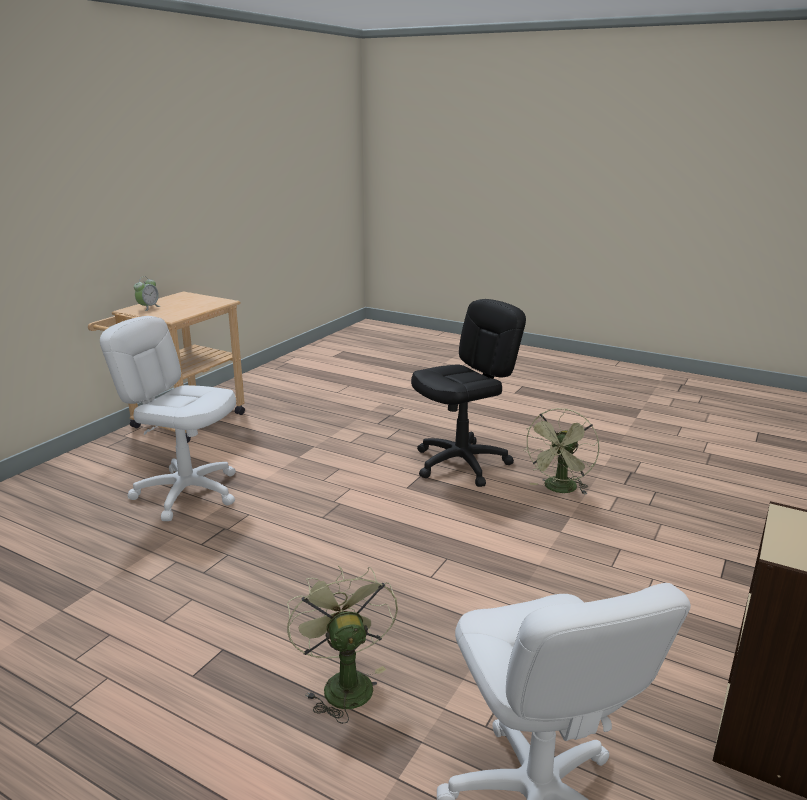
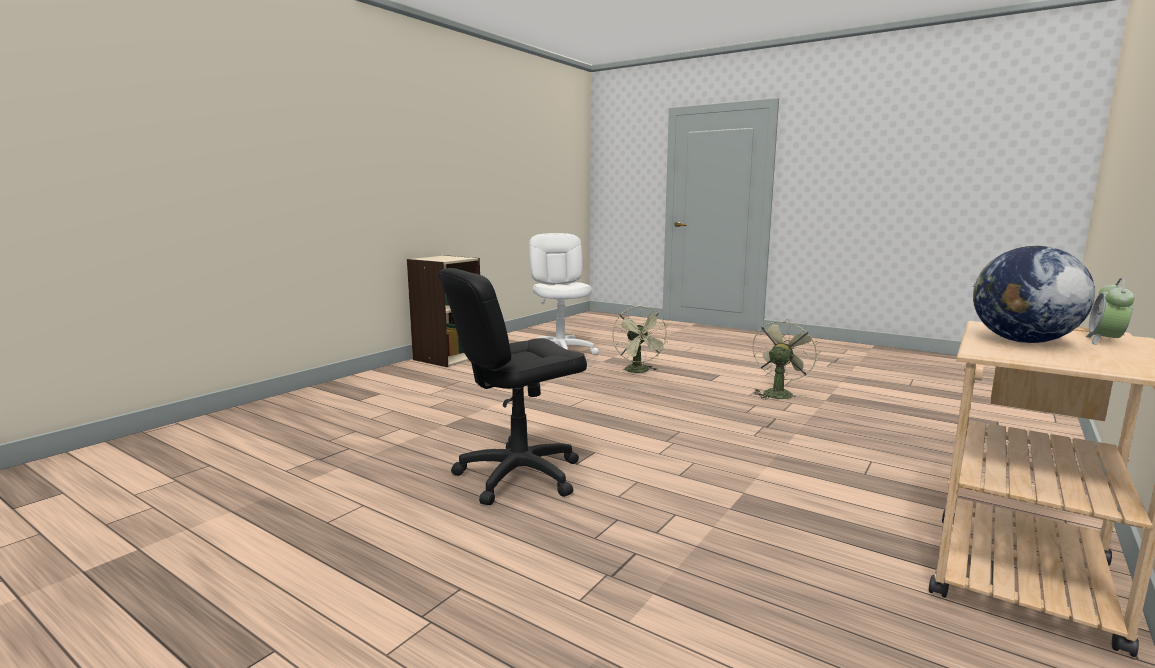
camera: 175 degrees left, 10 degrees down
white office chair [100,316,236,521] -> none
green fan [524,408,599,494] -> green fan moved to [753,318,818,400]
none -> globe [973,246,1095,343]

